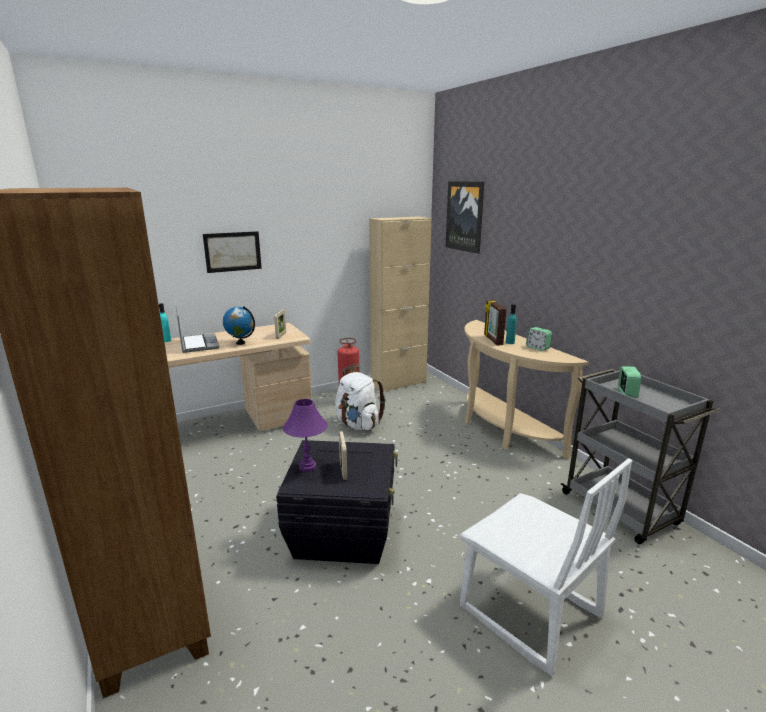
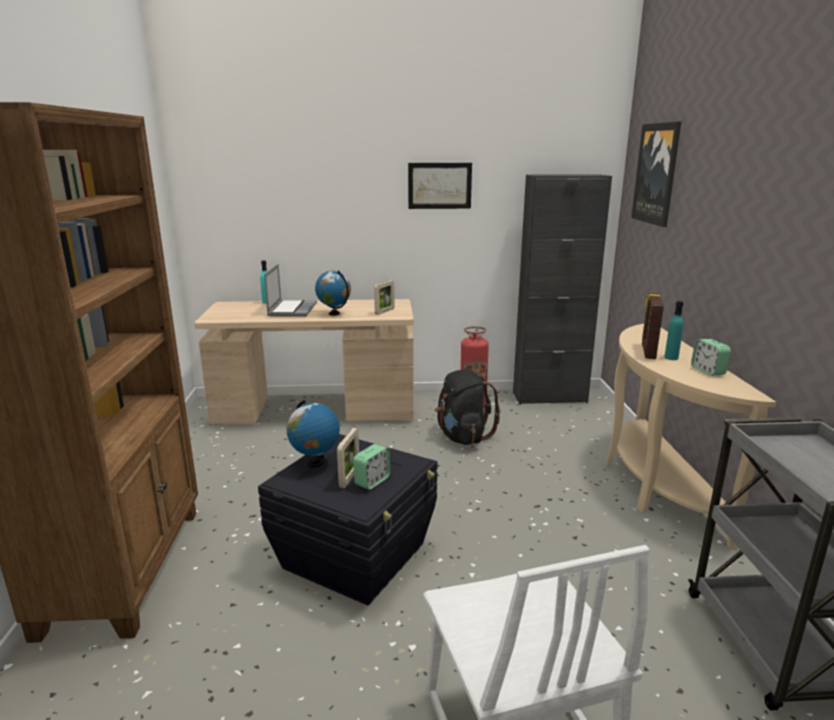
camera: 25 degrees right, 0 degrees up
picture [203,231,262,273] -> picture moved to [408,163,472,209]
purple table lamp [283,399,328,472] -> globe [287,400,340,468]
white backpack [335,372,386,430] -> black backpack [435,369,501,445]
beige cabinet [369,216,432,392] -> black cabinet [513,174,612,405]
alarm clock [618,366,641,398] -> alarm clock moved to [353,444,391,490]

